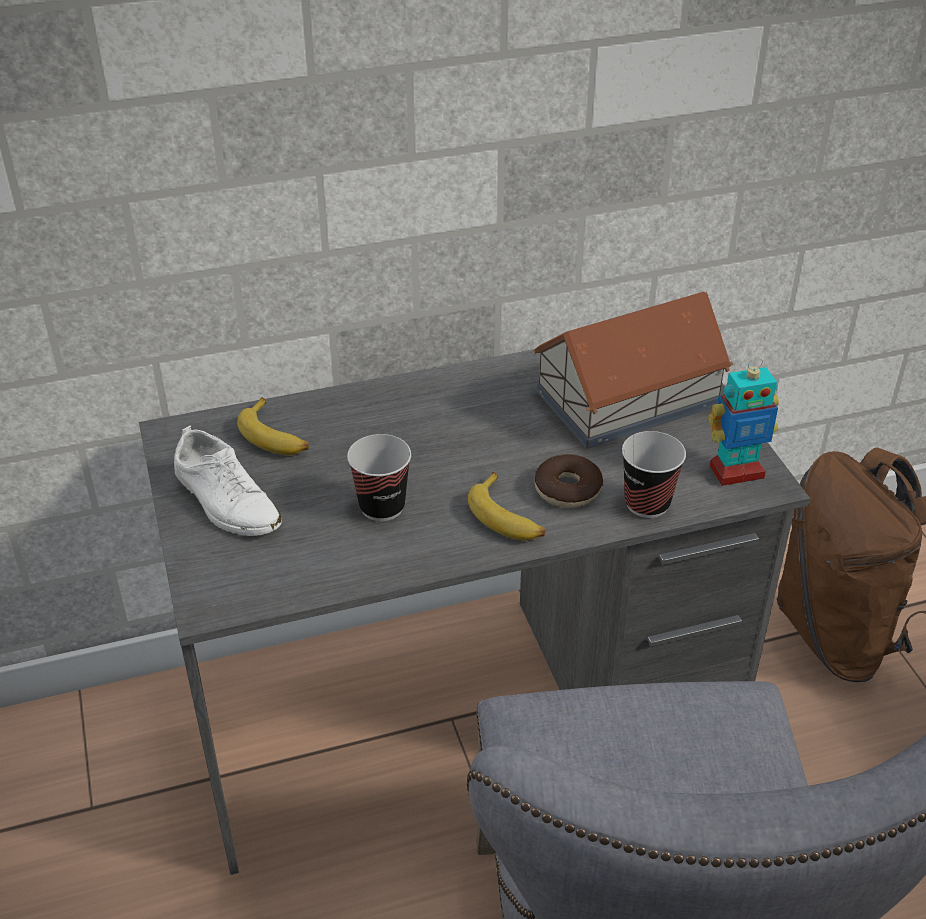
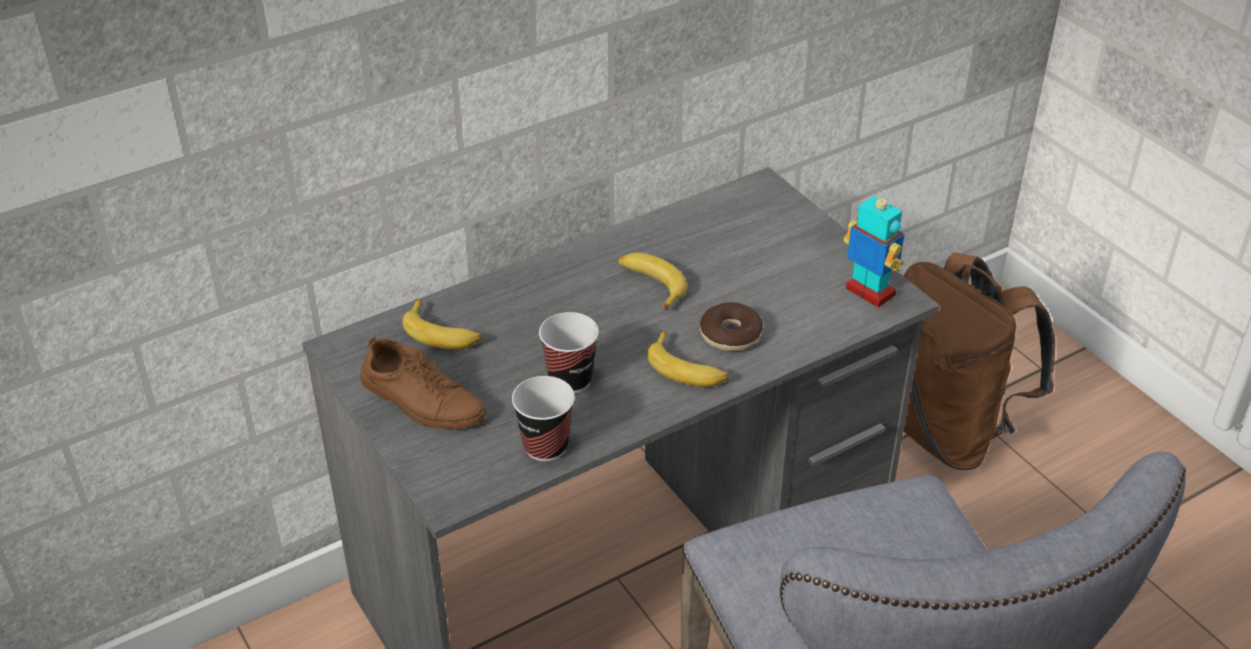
camera: 15 degrees left, 0 degrees up
white shoe [174,425,282,536] -> brown shoe [361,336,487,429]
toy house [533,292,734,449] -> none
cup [622,431,686,518] -> cup moved to [512,376,575,461]
toy robot [708,357,779,486] -> toy robot turned 105 degrees counterclockwise [844,189,904,308]
none -> banana [618,253,687,310]

